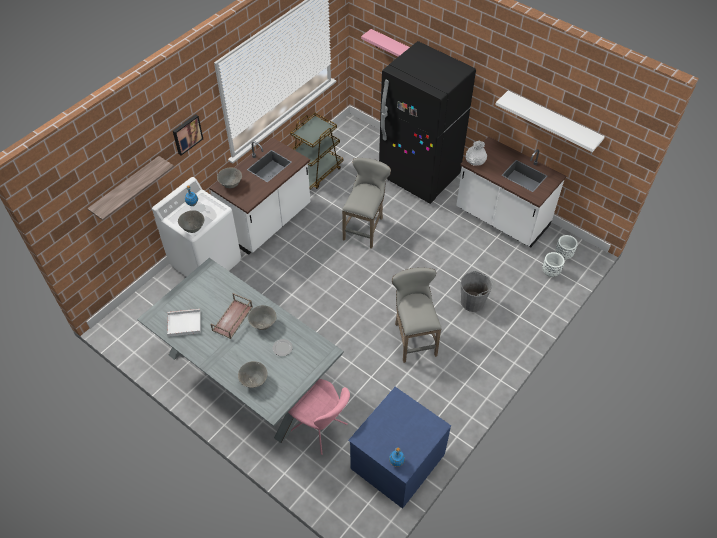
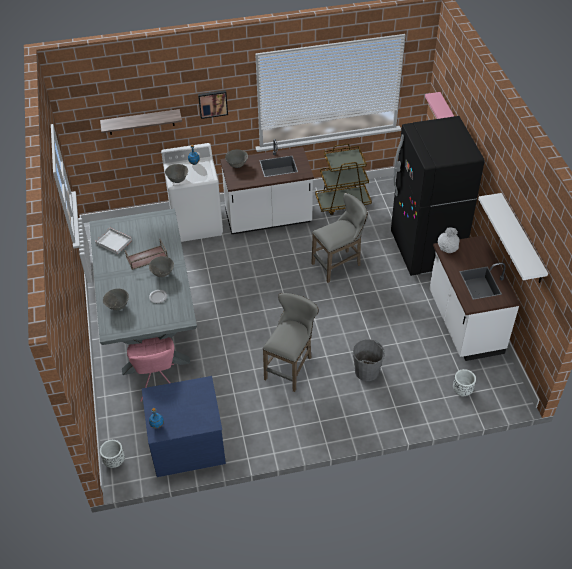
camera: 40 degrees right, 5 degrees down
white planter [555,235,578,260] -> white planter moved to [100,440,125,468]

